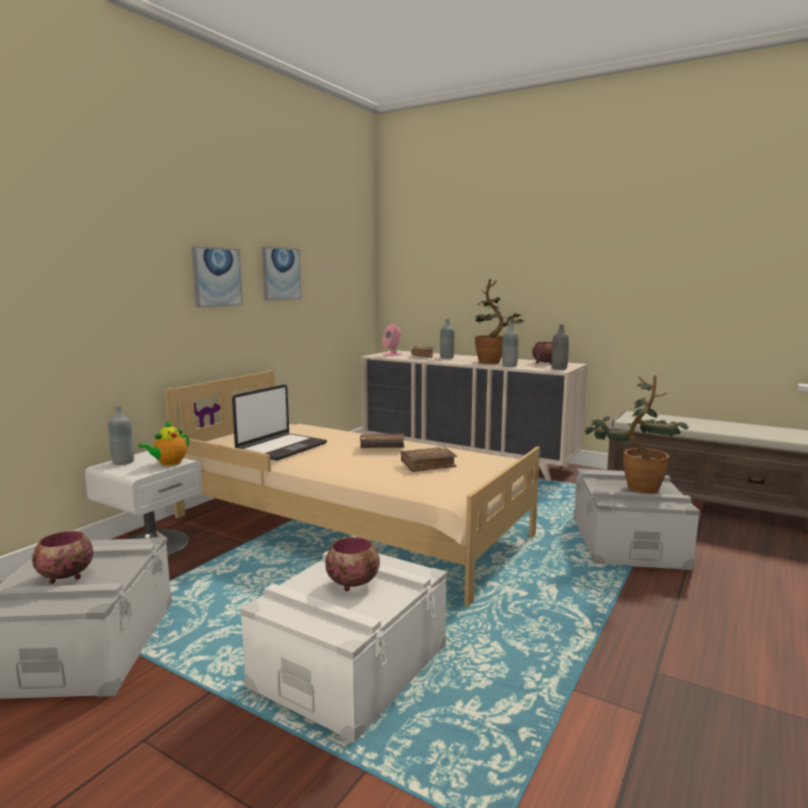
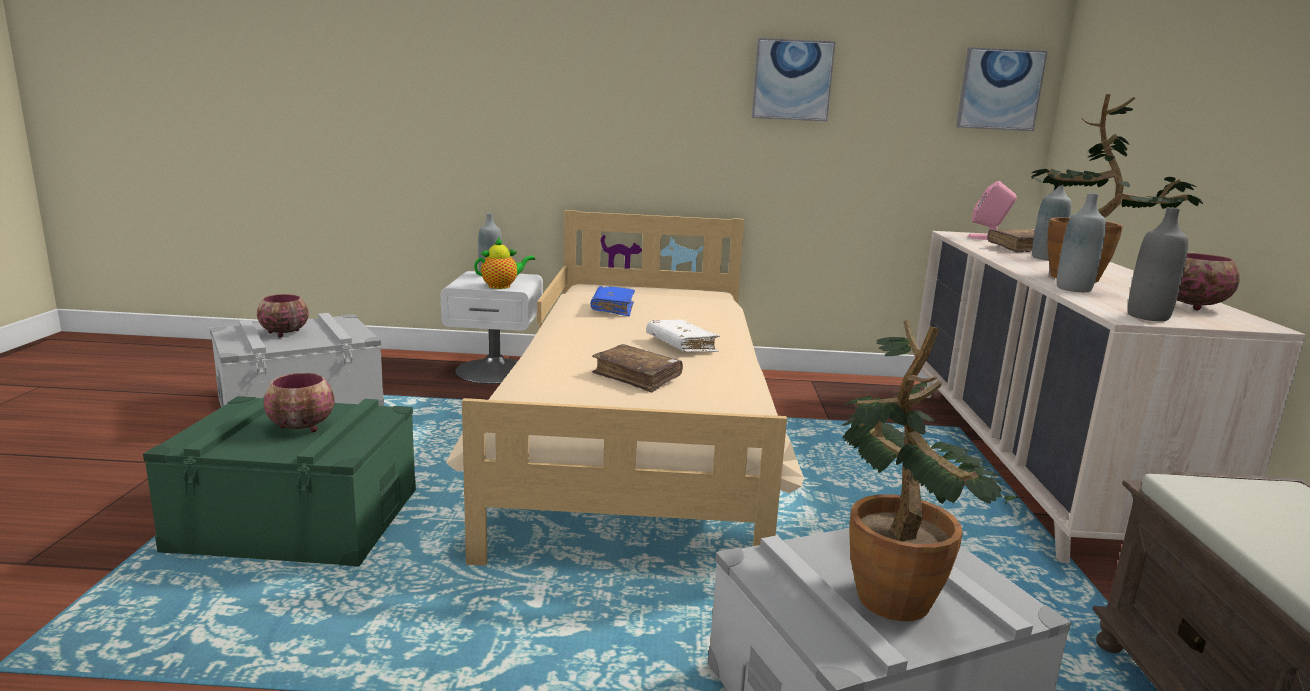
camera: 60 degrees right, 5 degrees up
teapot [138,421,189,466] -> teapot turned 150 degrees clockwise [474,237,535,289]
picture [191,246,243,307] -> picture moved to [956,47,1048,131]
laptop [232,384,327,461] -> blue book [591,286,635,316]
white storage box [240,551,447,743] -> green storage box [143,396,416,567]
brown book [360,434,404,448] -> white book [646,319,720,352]

